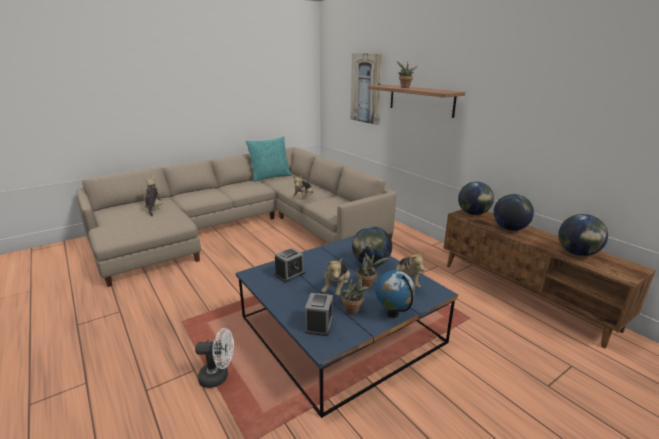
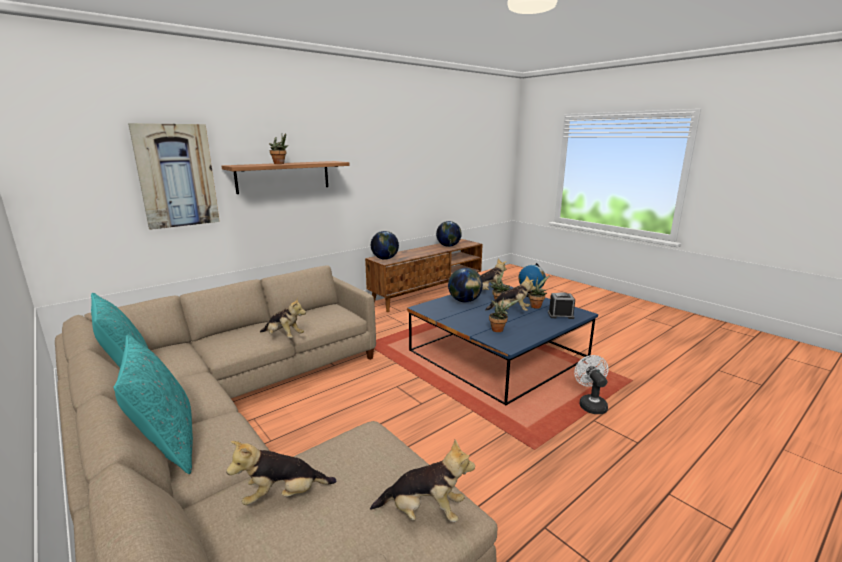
camera: 95 degrees left, 5 degrees down
alarm clock [275,248,305,282] -> potted plant [489,297,521,332]
globe [493,194,534,231] -> none
none -> turquoise pillow [114,335,193,474]
none -> plush toy [370,439,475,522]

